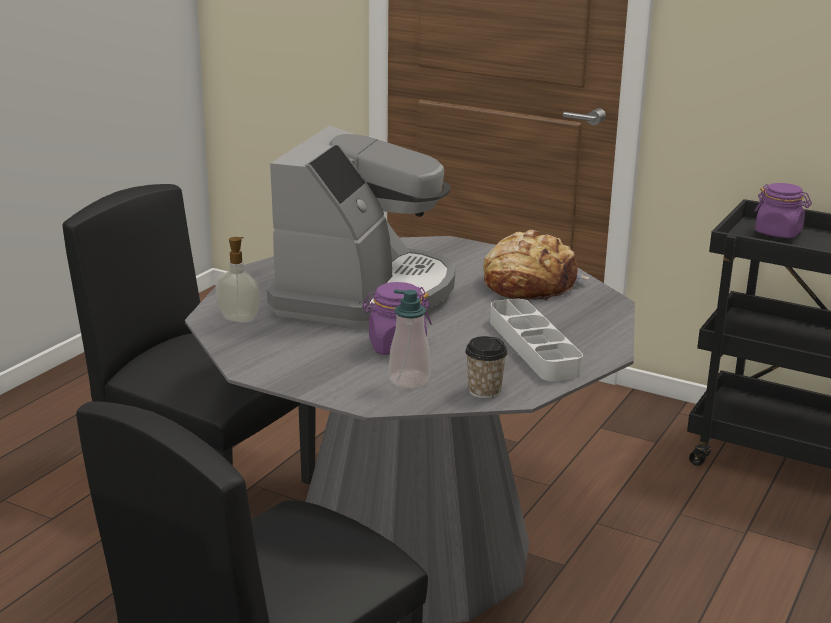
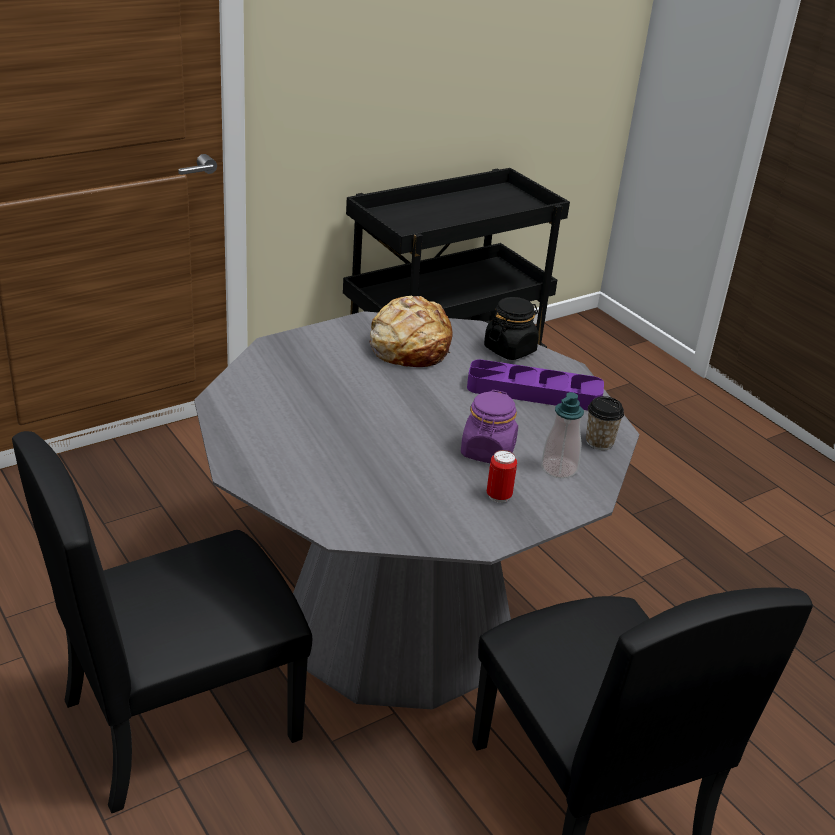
camera: 65 degrees left, 10 degrees up
soap dispenser [216,237,261,323] -> none
coffee machine [267,125,455,327] -> none
grey tray [490,299,583,381] -> purple tray [467,359,604,410]
purple jar [754,183,812,238] -> none
none -> black jar [484,297,539,360]
none -> can [486,450,517,503]

